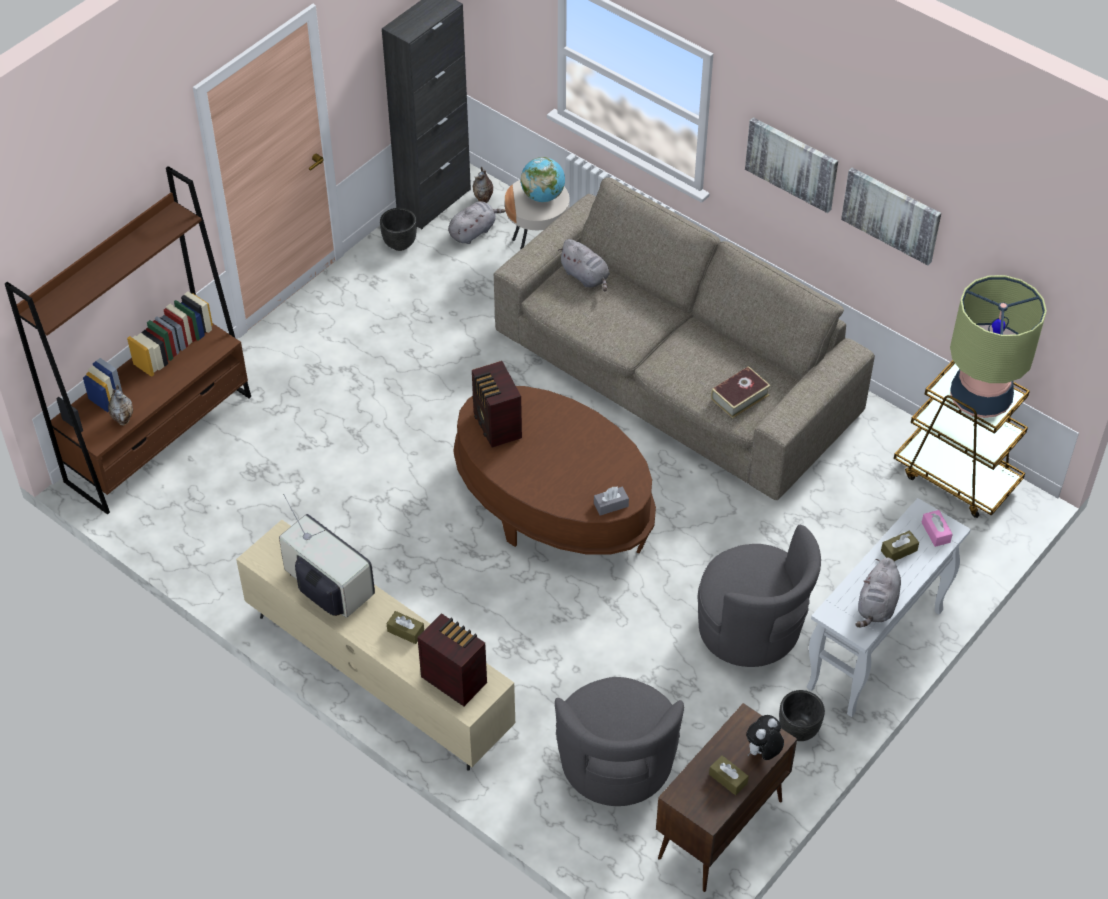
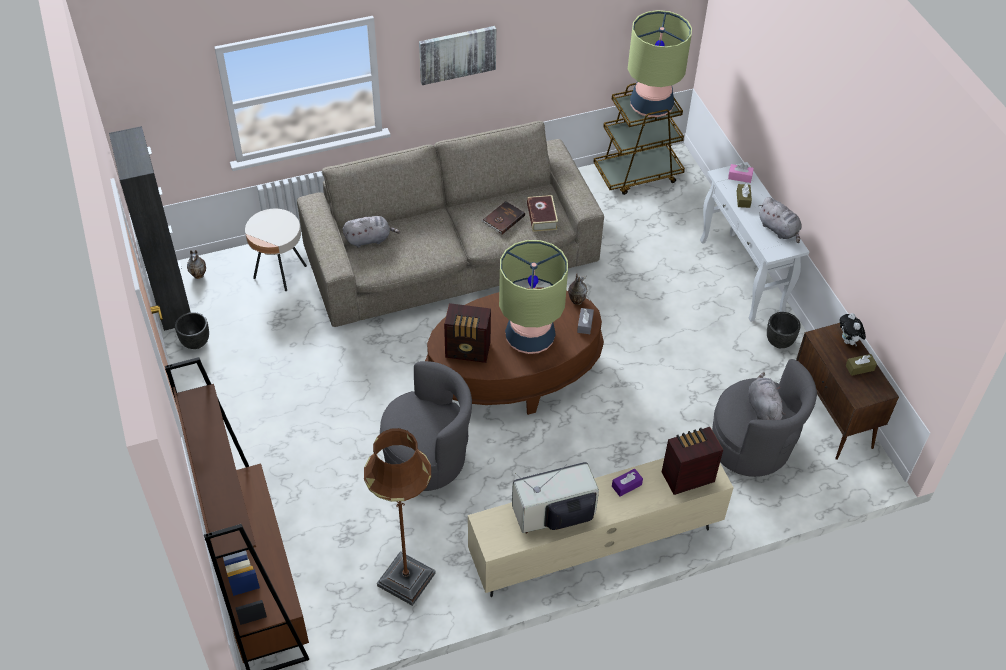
camera: 60 degrees left, 0 degrees up
vase [108,385,133,425] -> vase moved to [568,273,587,305]
brown tissue box [386,611,424,644] -> purple tissue box [612,468,643,497]
grey plush toy [448,201,505,244] -> grey plush toy moved to [748,372,786,420]
globe [521,157,565,202] -> none
grey armchair [698,525,821,667] -> grey armchair moved to [380,361,472,491]
picture [841,167,941,265] -> none
none -> brown floor lamp [364,428,436,606]
none -> brown book [481,201,525,234]
none -> table lamp [499,240,568,354]

